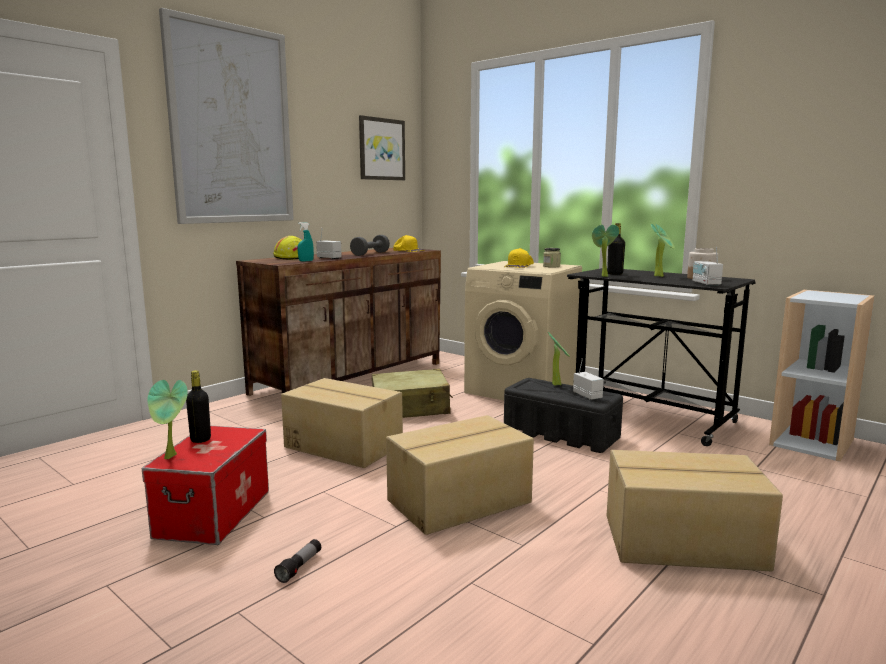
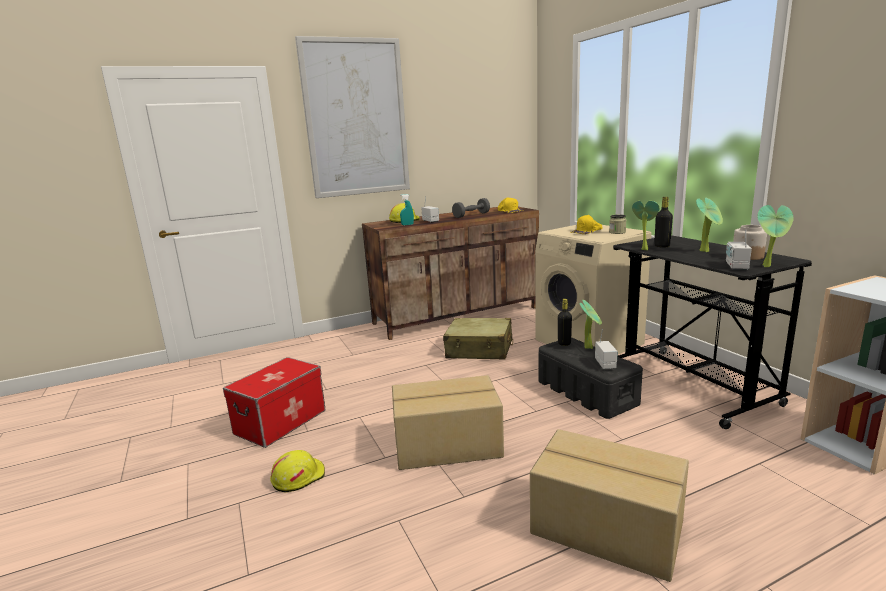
camera: 25 degrees right, 5 degrees up
potted plant [147,380,188,459] -> potted plant moved to [758,205,794,267]
black bottle [186,370,211,443] -> black bottle moved to [558,299,572,346]
flashlight [274,539,321,583] -> yellow hard hat [270,450,325,493]
cardboard box [281,378,403,468] -> none
picture [359,115,405,180] -> none

